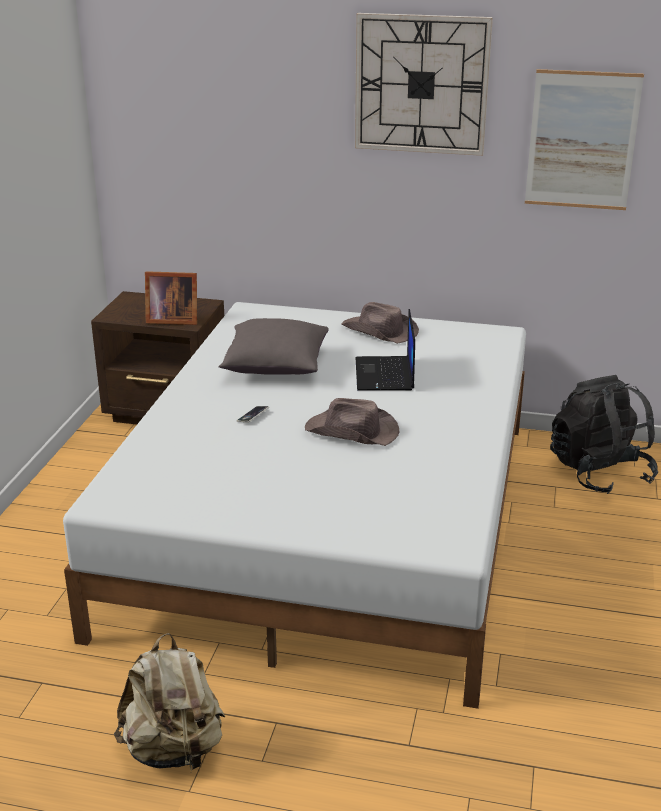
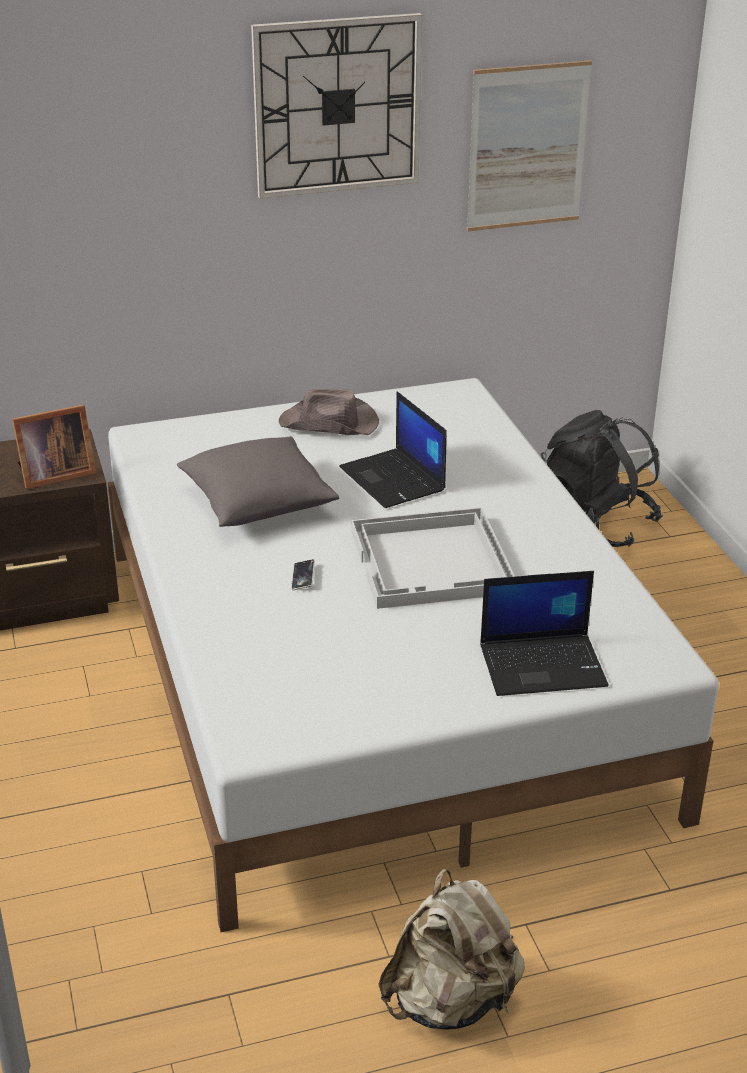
camera: 30 degrees left, 5 degrees up
brown hat [305,398,400,446] -> white tray [351,507,515,609]
none -> laptop [480,571,609,696]

